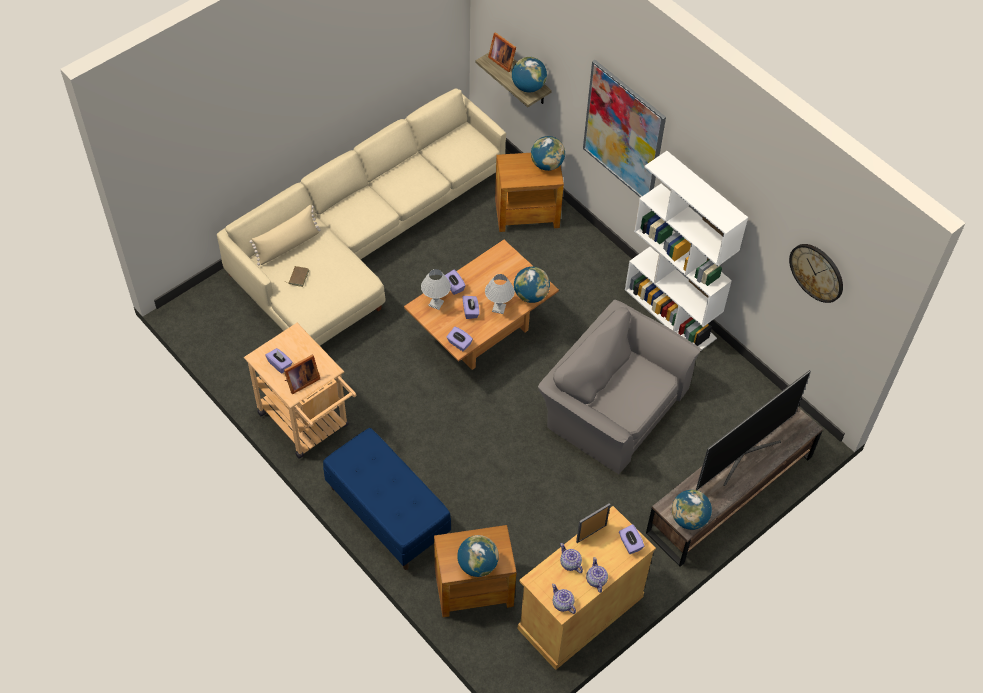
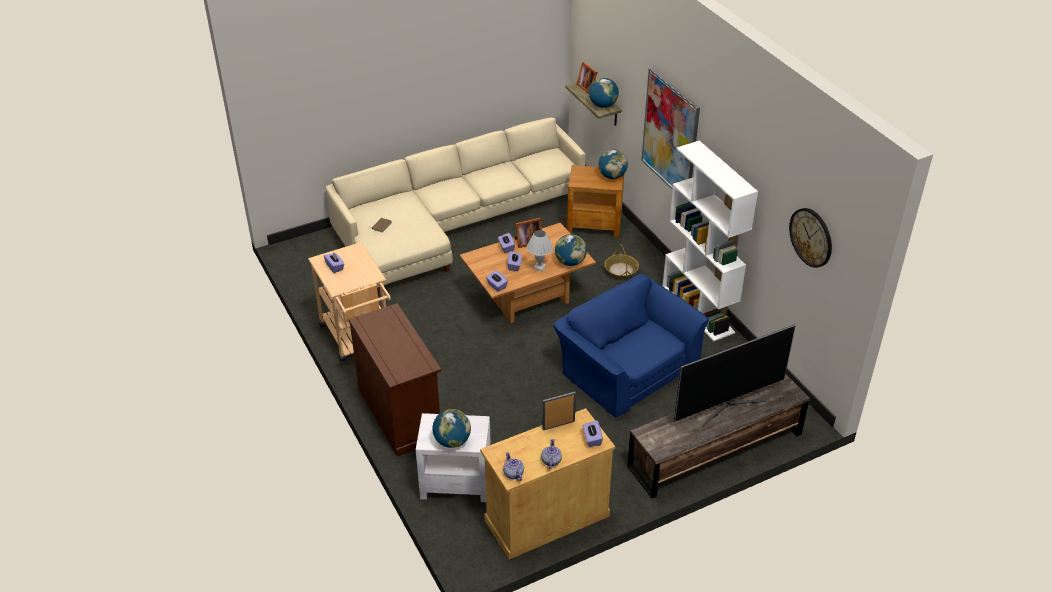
camera: 15 degrees right, 15 degrees down
beige pillow [249,205,321,265] -> none
picture frame [284,354,320,395] -> picture frame moved to [515,218,542,248]
blue bench [323,428,451,570] -> brown cabinet [349,303,441,457]
white table lamp [421,269,451,310] -> none
brown side table [434,525,517,617] -> white side table [416,413,491,502]
grey armchair [538,300,701,474] -> blue armchair [554,274,709,418]
teapot [560,543,583,573] -> none
globe [672,490,712,530] -> none
none -> basket [604,244,639,279]

